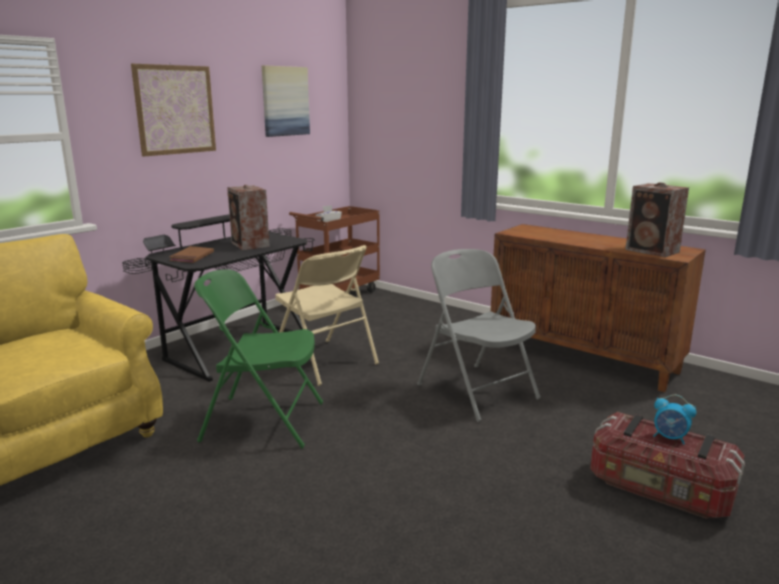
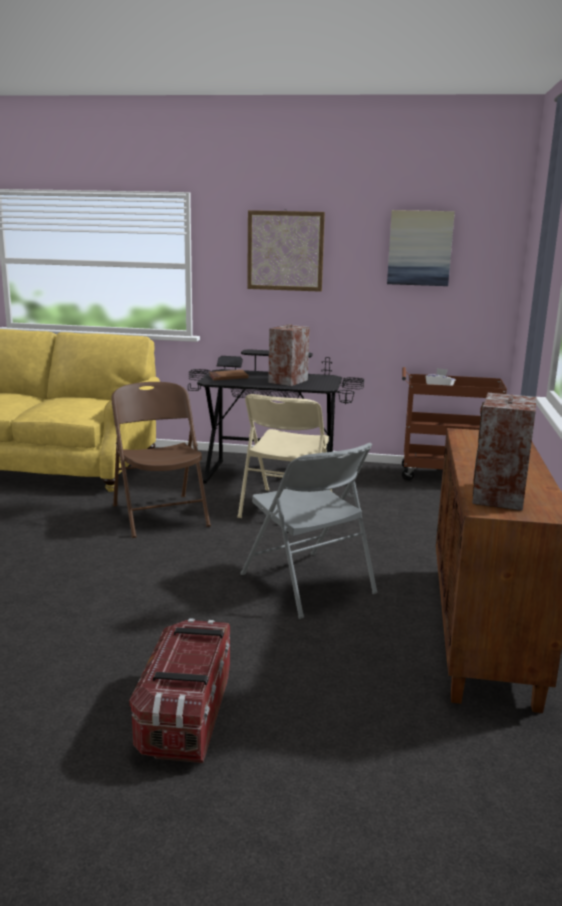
camera: 60 degrees right, 0 degrees up
green chair [194,269,323,449] -> brown chair [111,382,211,538]
grey chair [417,249,541,422] -> grey chair turned 120 degrees clockwise [240,443,378,619]
alarm clock [653,395,696,445] -> none

